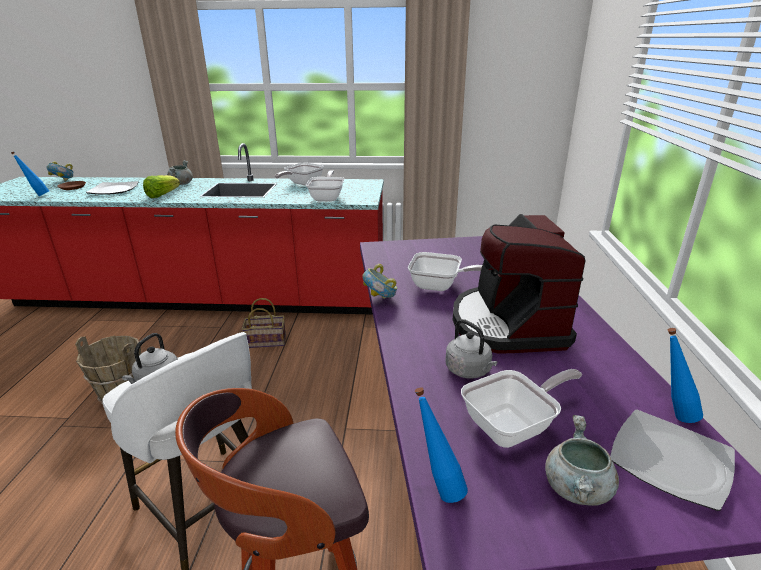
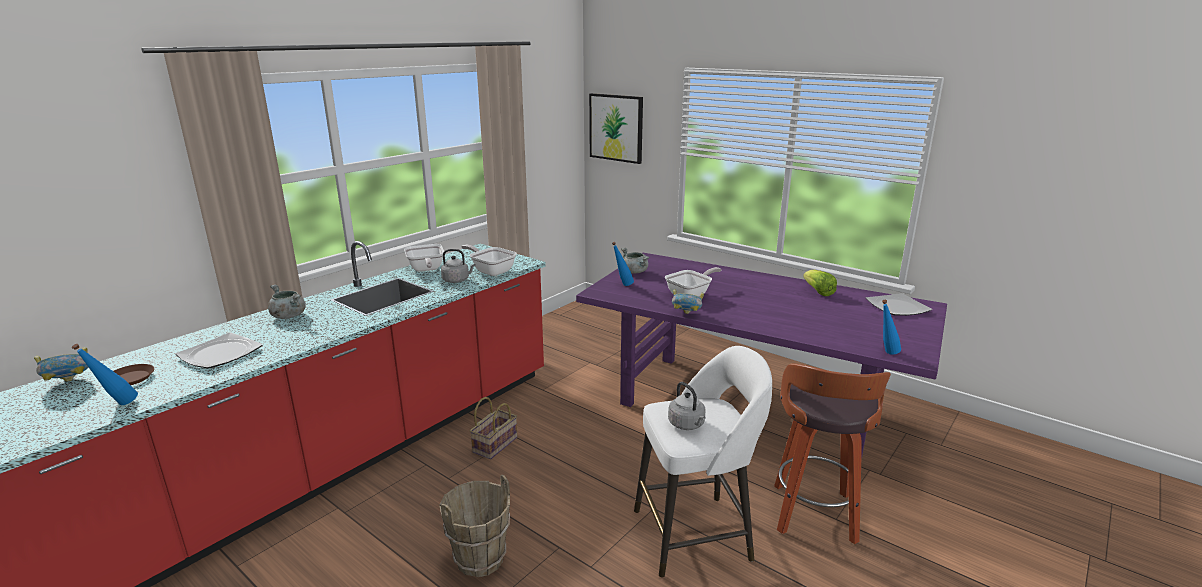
camera: 55 degrees left, 5 degrees down
lettuce [143,175,180,198] -> lettuce moved to [803,270,837,296]
grey kettle [446,319,497,379] -> grey kettle moved to [441,249,476,283]
coffee machine [453,214,585,353] -> none
frying pan [461,369,582,448] -> none
grey cooking pot [545,415,619,506] -> grey cooking pot moved to [621,248,649,274]
blue bottle [668,328,703,423] -> blue bottle moved to [612,242,634,286]
none -> picture [589,93,643,164]

